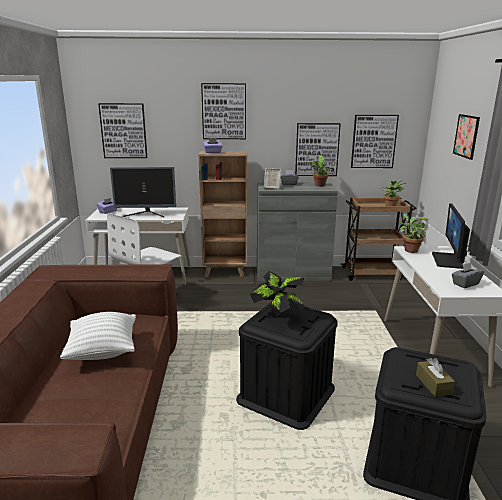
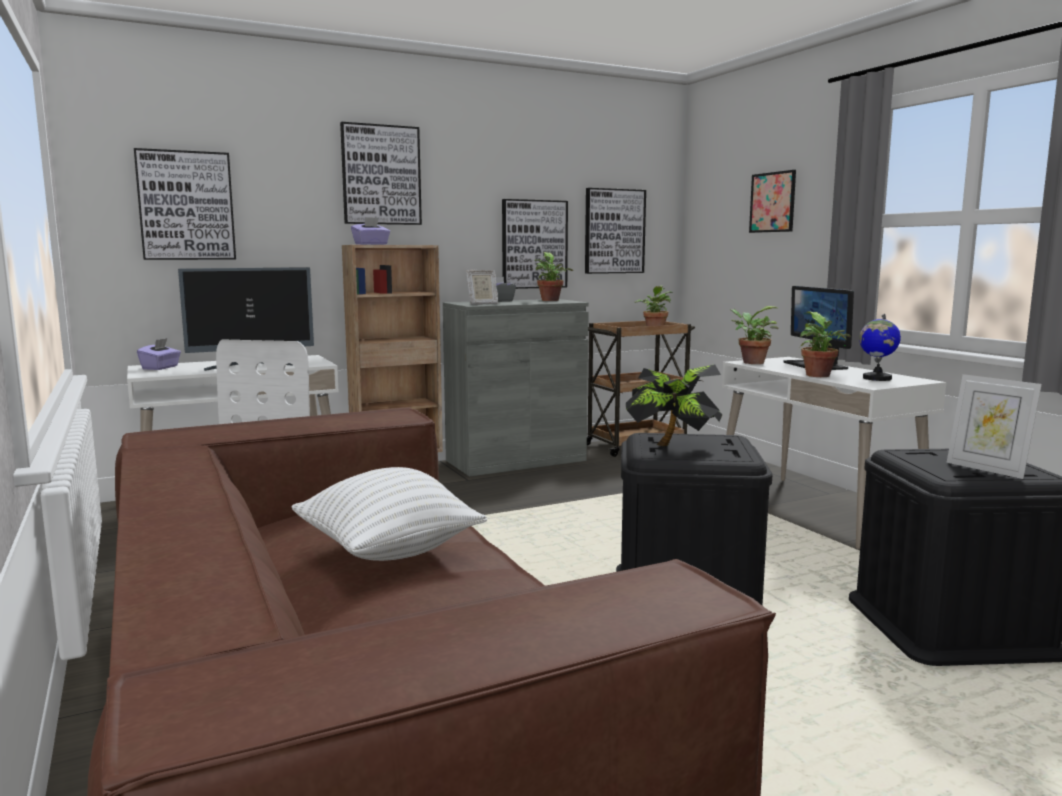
camera: 25 degrees left, 10 degrees down
brown tissue box [416,358,455,397] -> picture frame [946,374,1042,479]
grey tissue box [452,263,484,288] -> globe [859,314,901,381]
none -> potted plant [800,311,851,377]

